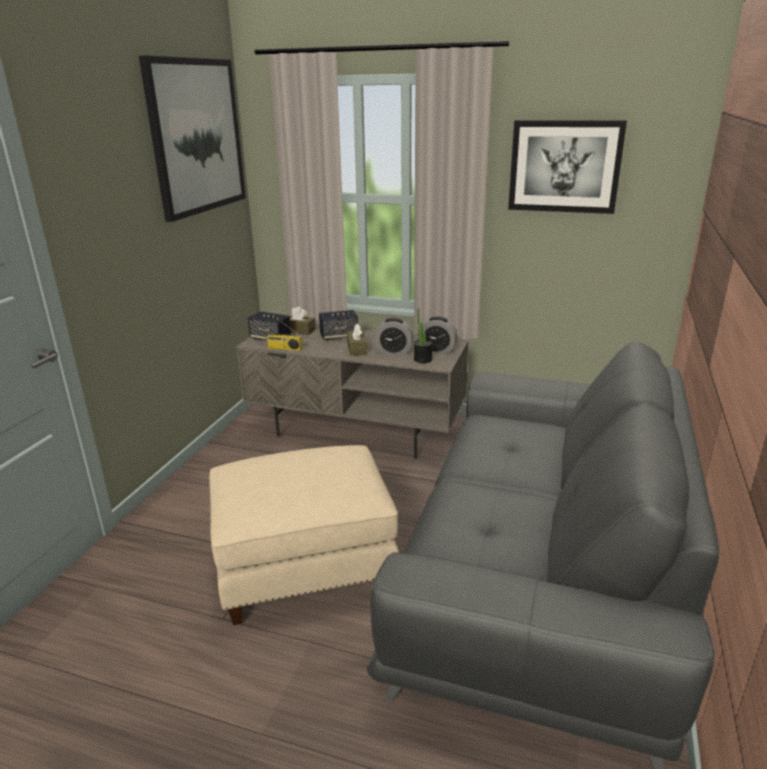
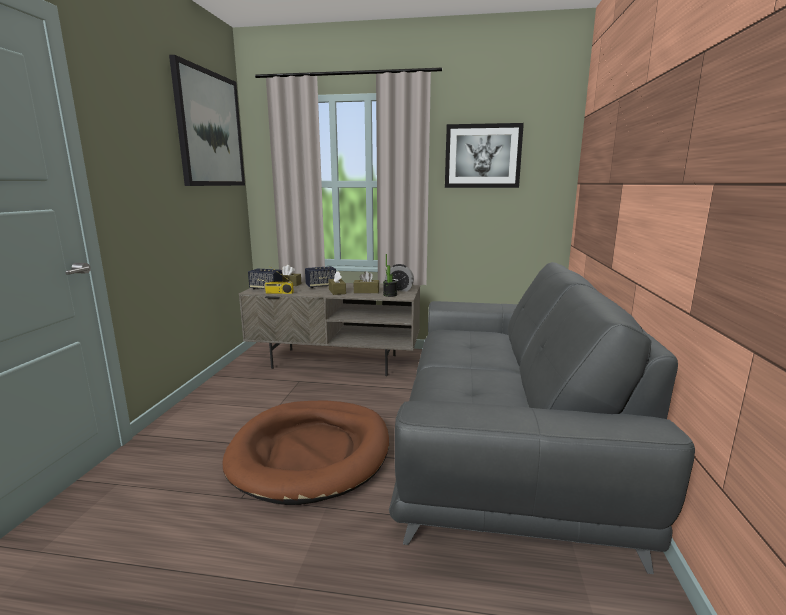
camera: 10 degrees left, 10 degrees down
beige ottoman [209,445,399,625] -> brown dog bed [222,400,389,505]
alarm clock [375,318,414,354] -> brown tissue box [353,271,379,293]

